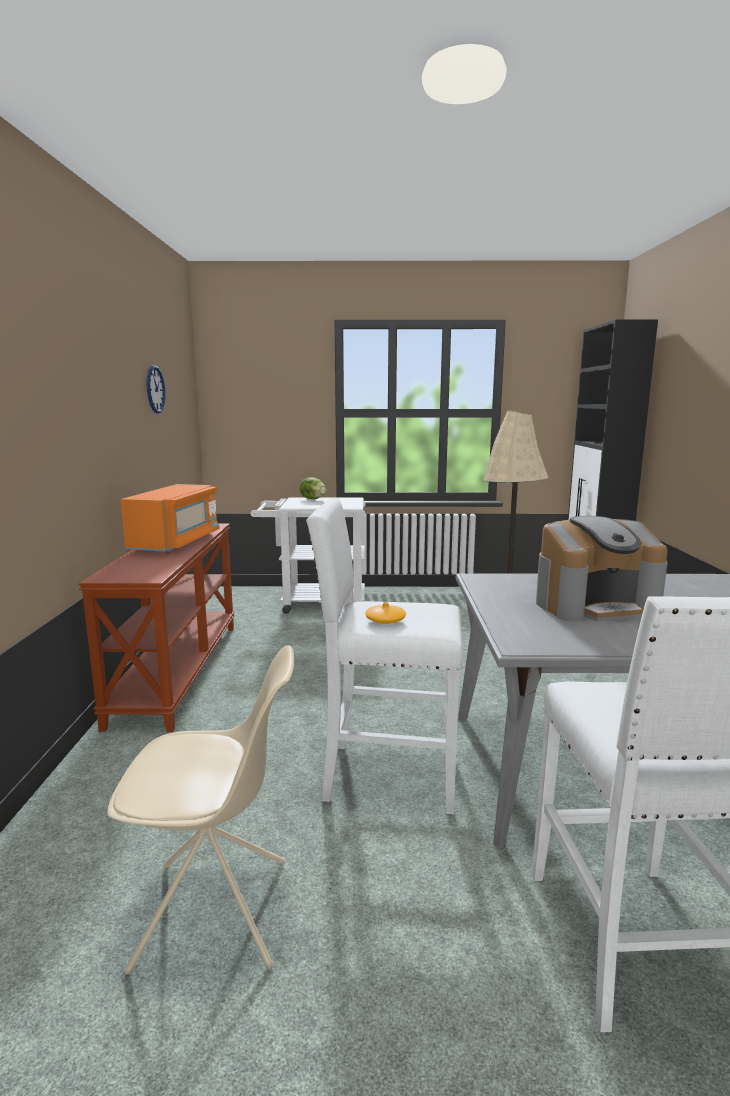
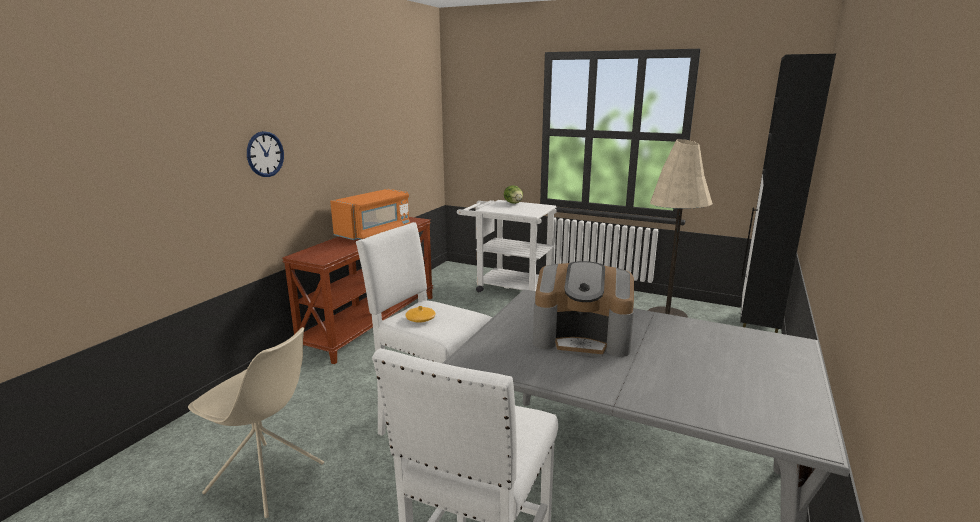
camera: 25 degrees right, 5 degrees up
wall clock [146,365,165,414] -> wall clock moved to [247,131,284,177]

